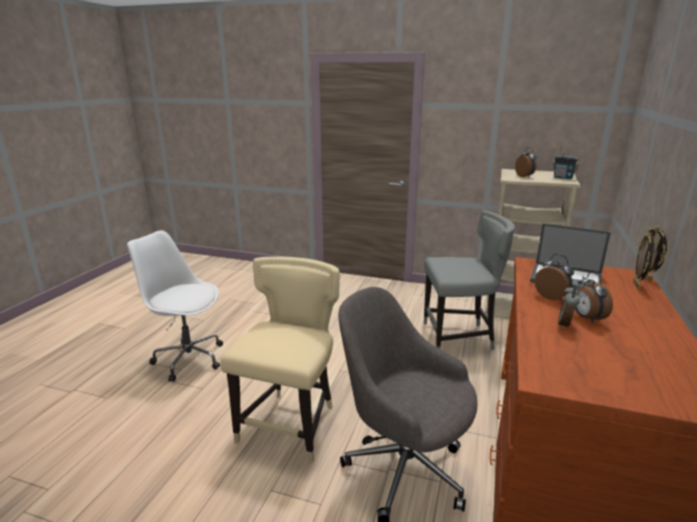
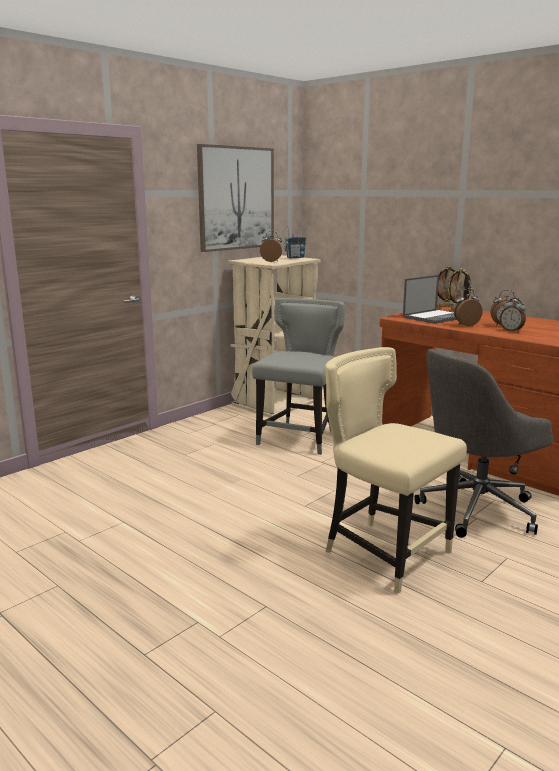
camera: 65 degrees left, 5 degrees down
white office chair [127,230,223,382] -> none
none -> picture [197,144,274,252]

